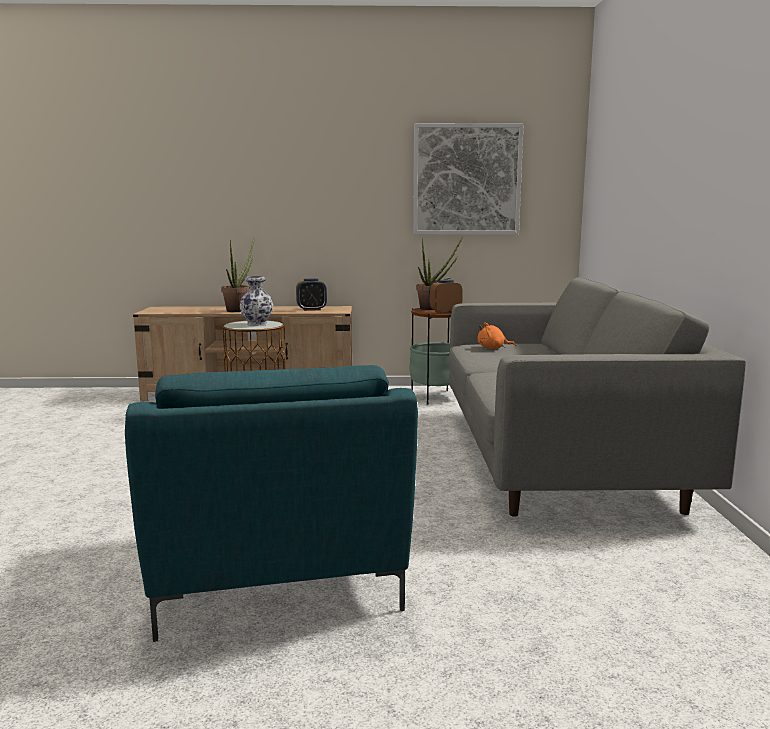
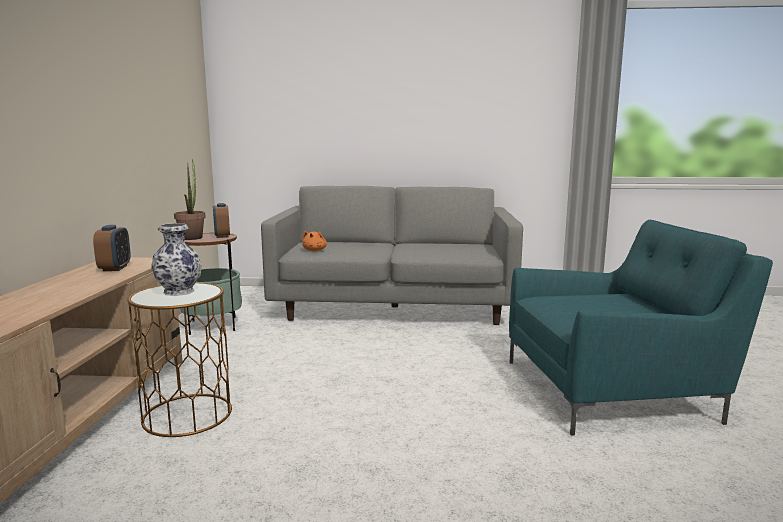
camera: 85 degrees left, 0 degrees up
potted plant [221,238,254,312] -> none
picture [413,123,524,235] -> none

